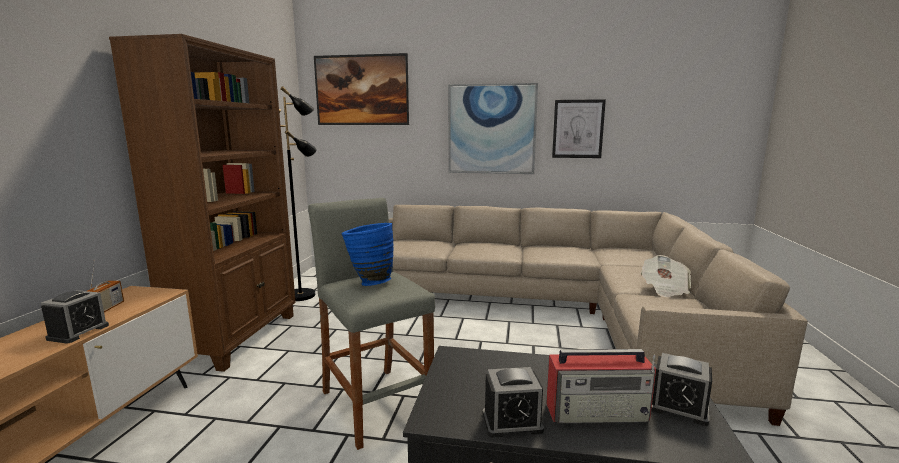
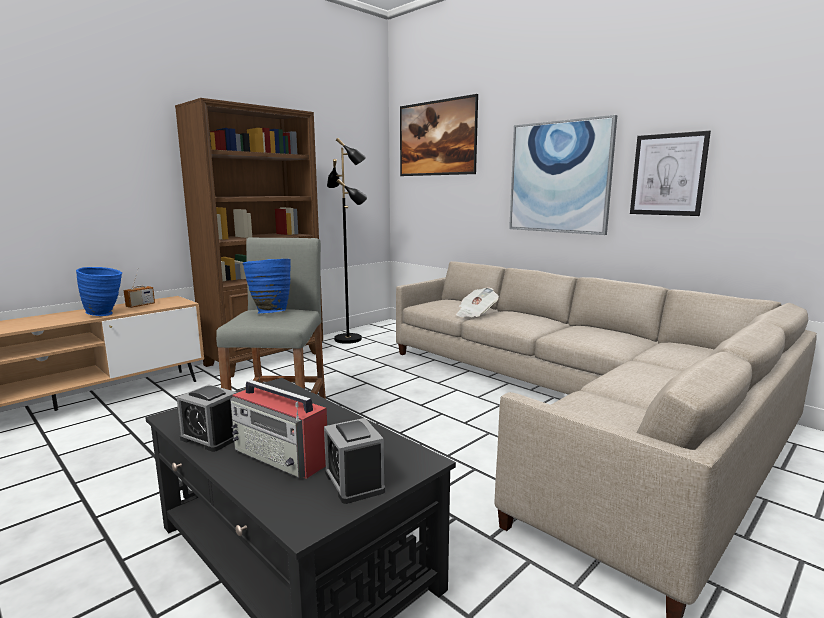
camera: 35 degrees right, 0 degrees up
alarm clock [41,290,109,343] -> blue vase [76,267,122,316]
newspaper [641,255,691,297] -> newspaper moved to [456,288,499,317]

